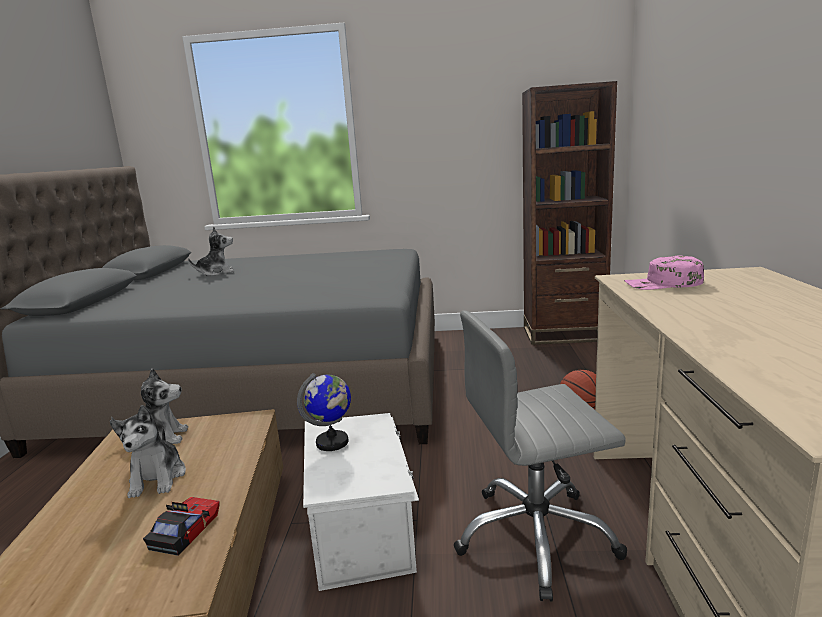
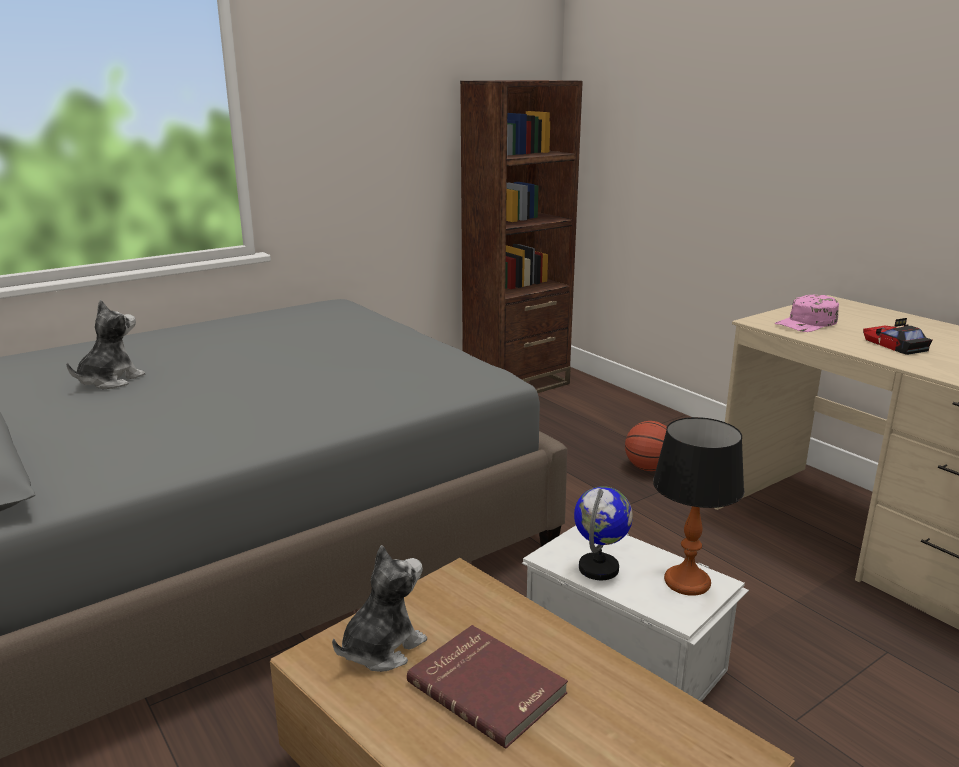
camera: 40 degrees left, 5 degrees up
plush toy [110,405,186,498] -> red book [407,625,568,749]
toy car [143,497,220,556] -> toy car moved to [863,318,933,355]
grey office chair [454,310,627,601] -> none
none -> table lamp [653,417,745,596]

